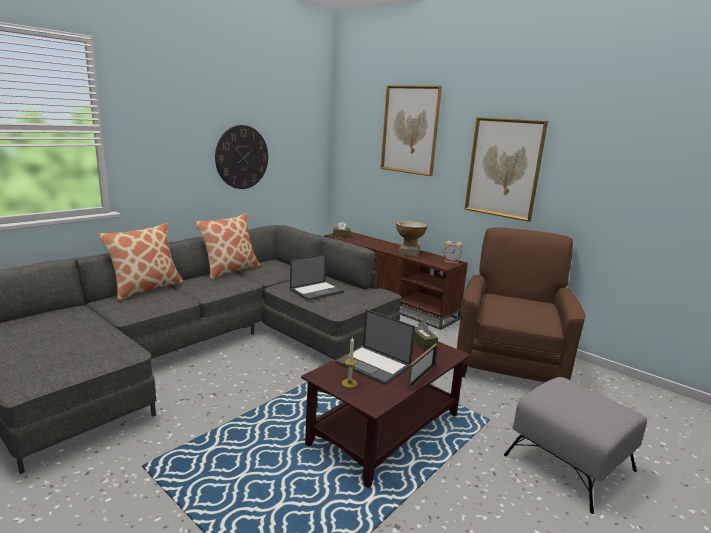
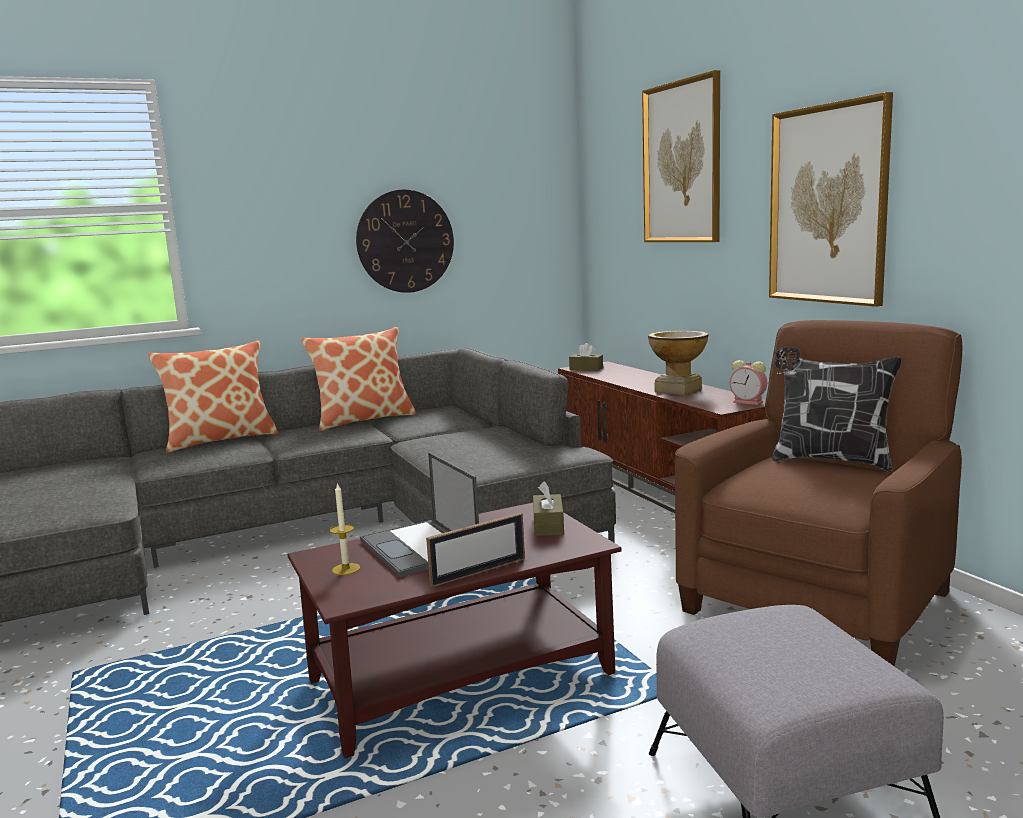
camera: 25 degrees right, 5 degrees down
laptop [290,254,344,301] -> none
none -> pillow [772,347,901,472]

